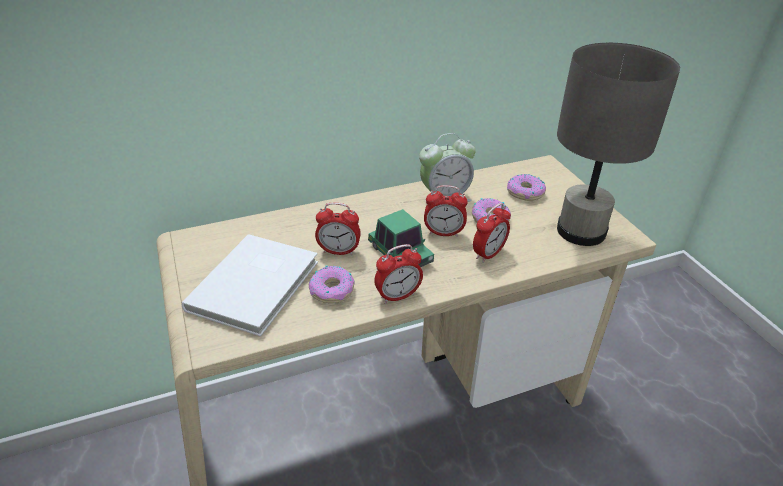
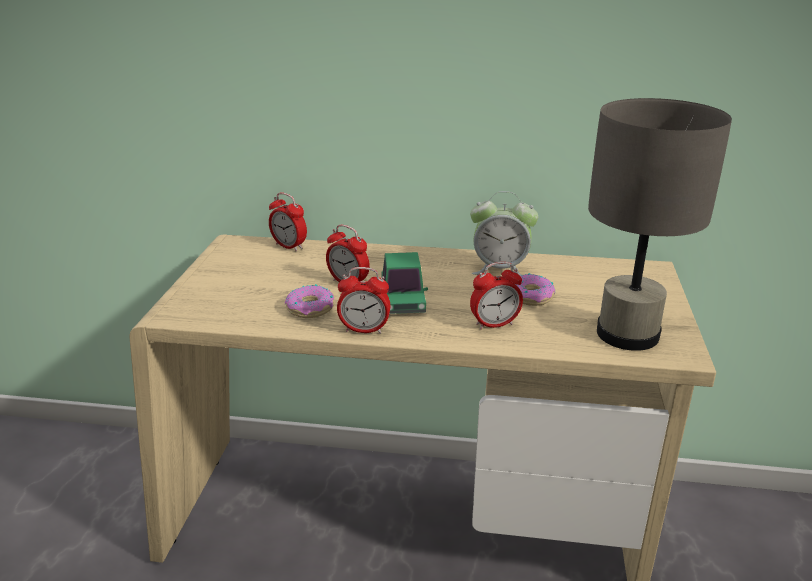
camera: 30 degrees right, 10 degrees down
white book [182,234,318,337] -> none
alarm clock [424,185,468,237] -> alarm clock moved to [269,192,307,252]
donut [507,174,546,201] -> none

